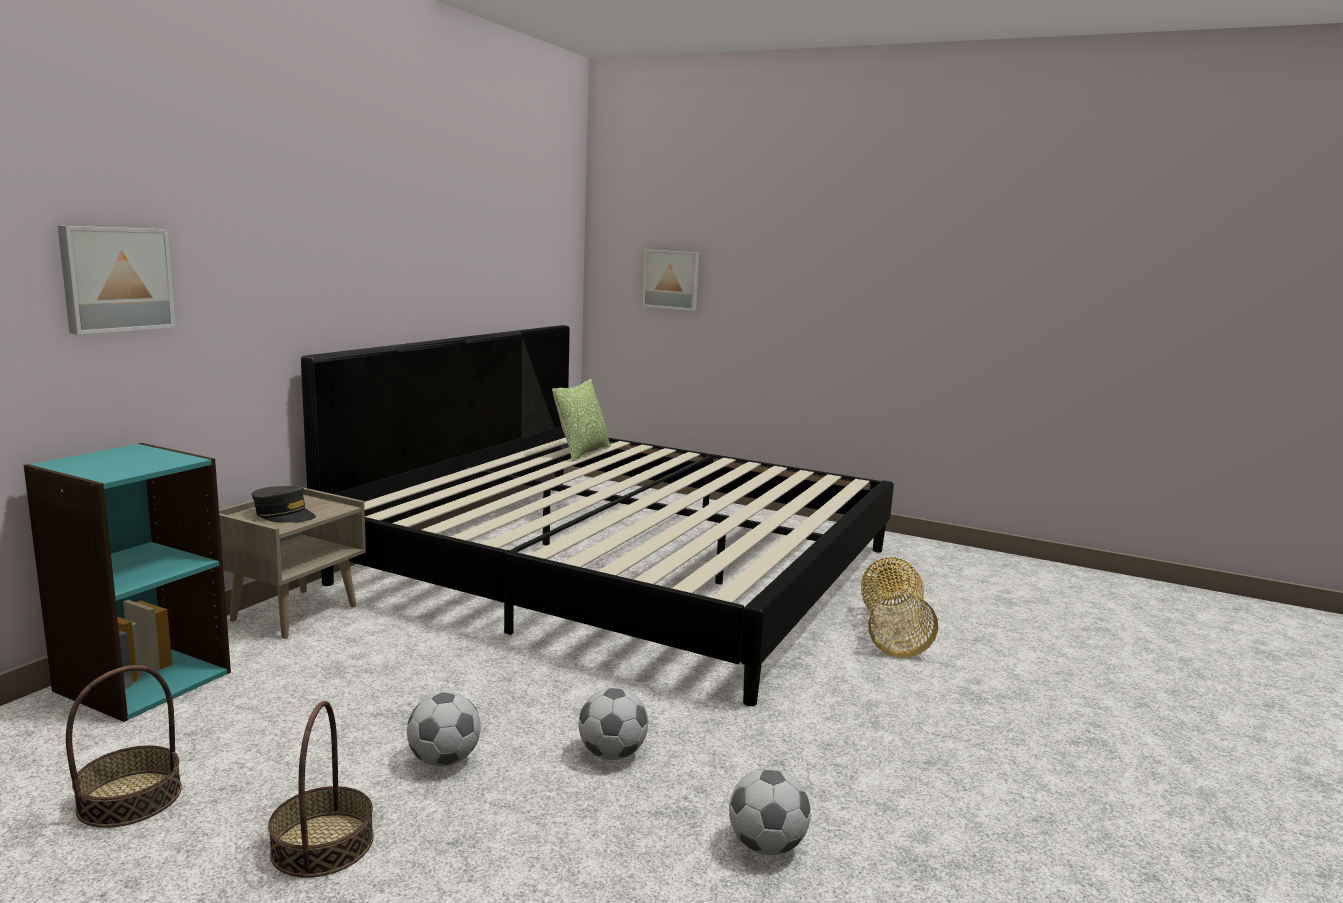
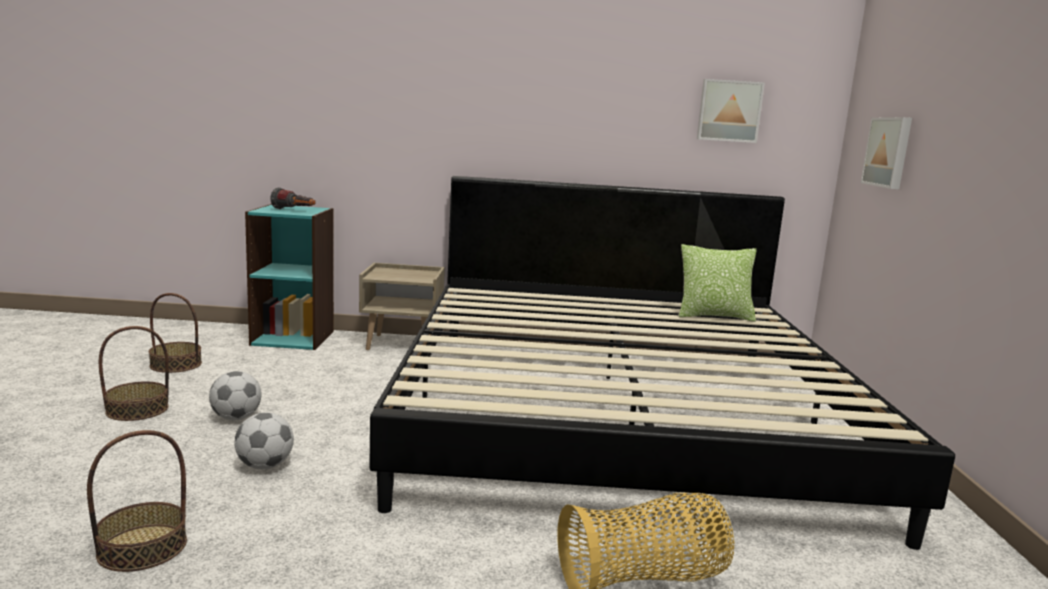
camera: 65 degrees right, 0 degrees up
picture [58,226,176,335] -> picture moved to [697,79,765,143]
grey cap [252,486,316,522] -> none
football [729,768,811,855] -> basket [87,430,187,572]
none -> flashlight [270,187,316,209]

